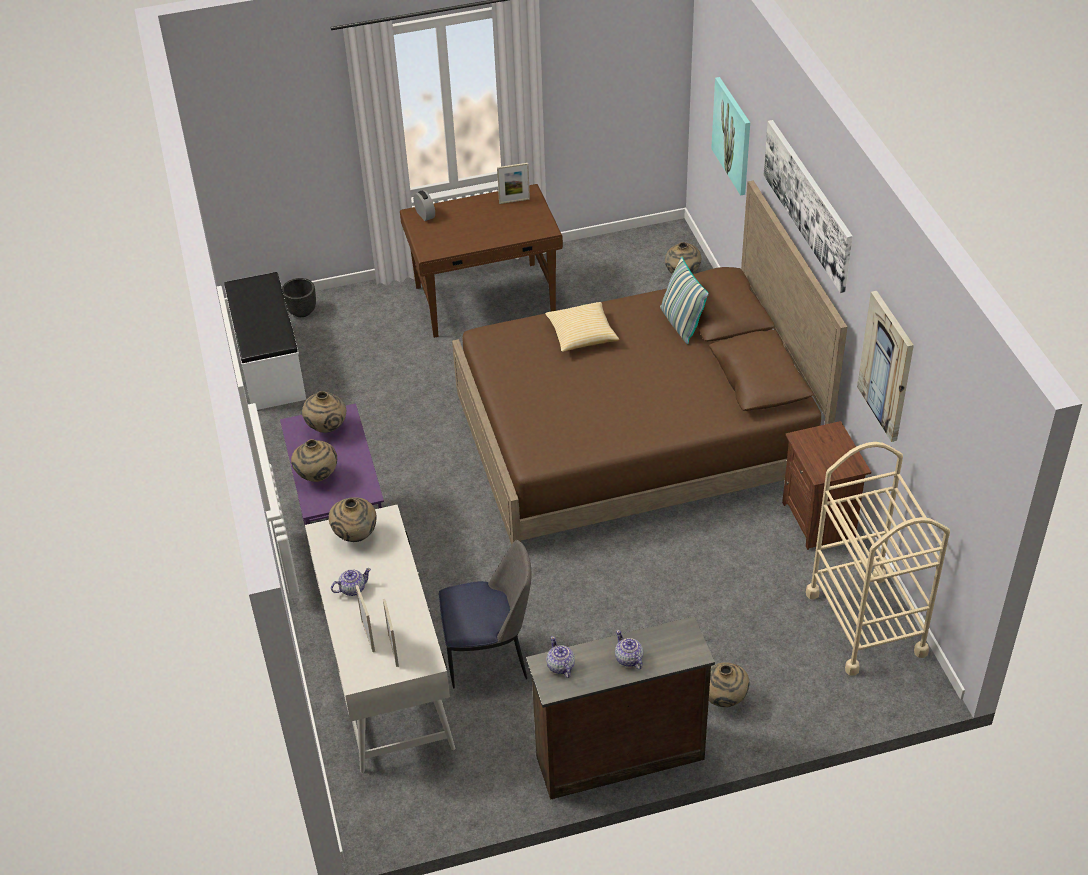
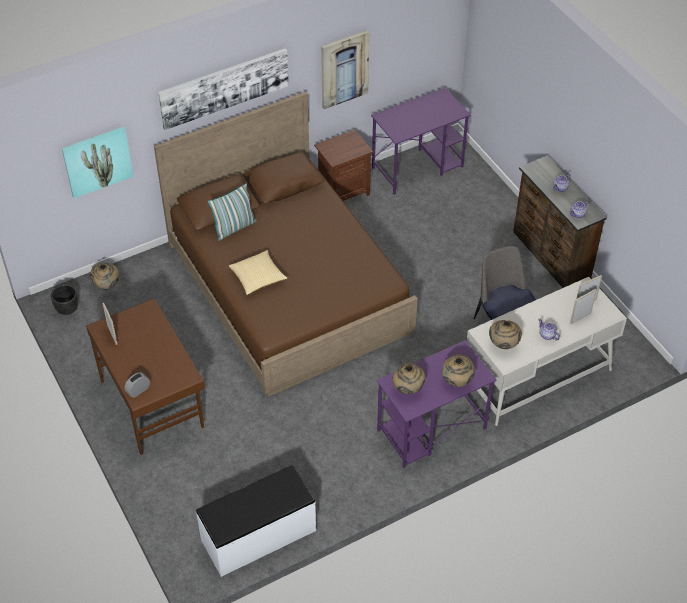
camera: 105 degrees left, 5 degrees up
black planter [282,278,316,317] -> black planter moved to [51,284,78,315]
beige vase [709,662,750,707] -> none
beige cart [806,442,950,676] -> purple desk [371,88,471,195]

